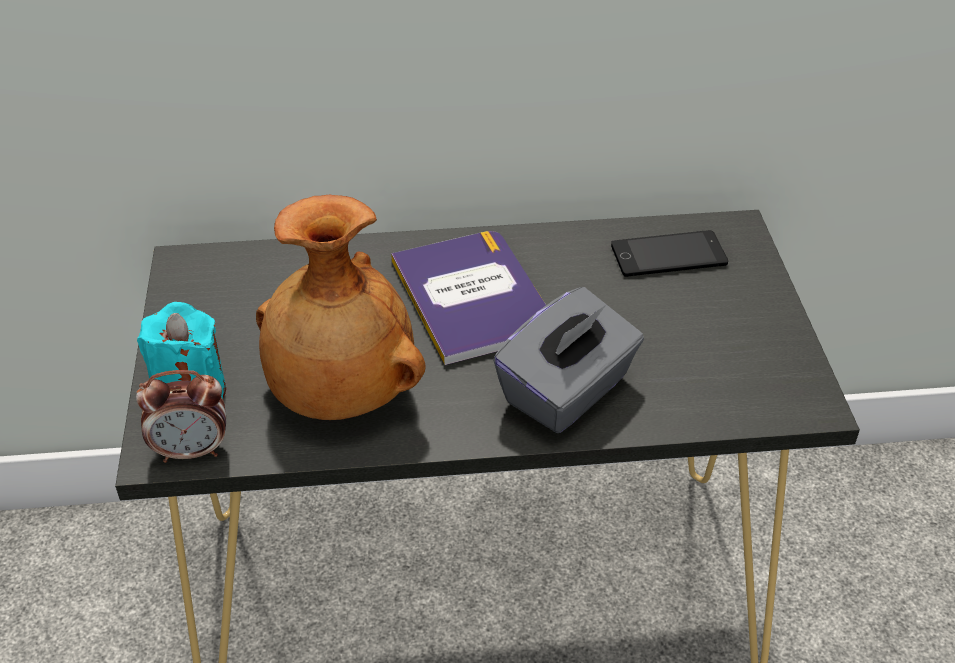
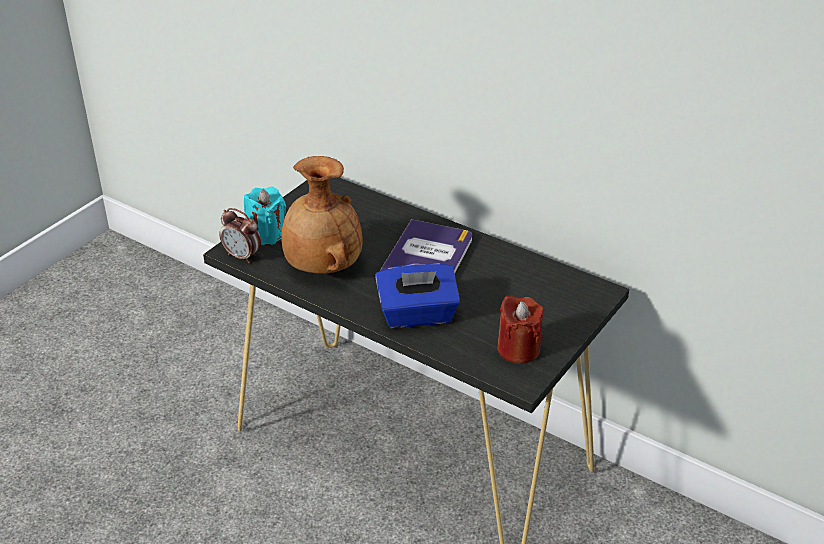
camera: 40 degrees right, 5 degrees down
grey tissue box [493,287,644,433] -> blue tissue box [375,263,460,328]
phone [611,230,728,277] -> none
none -> red candle [497,296,543,364]

